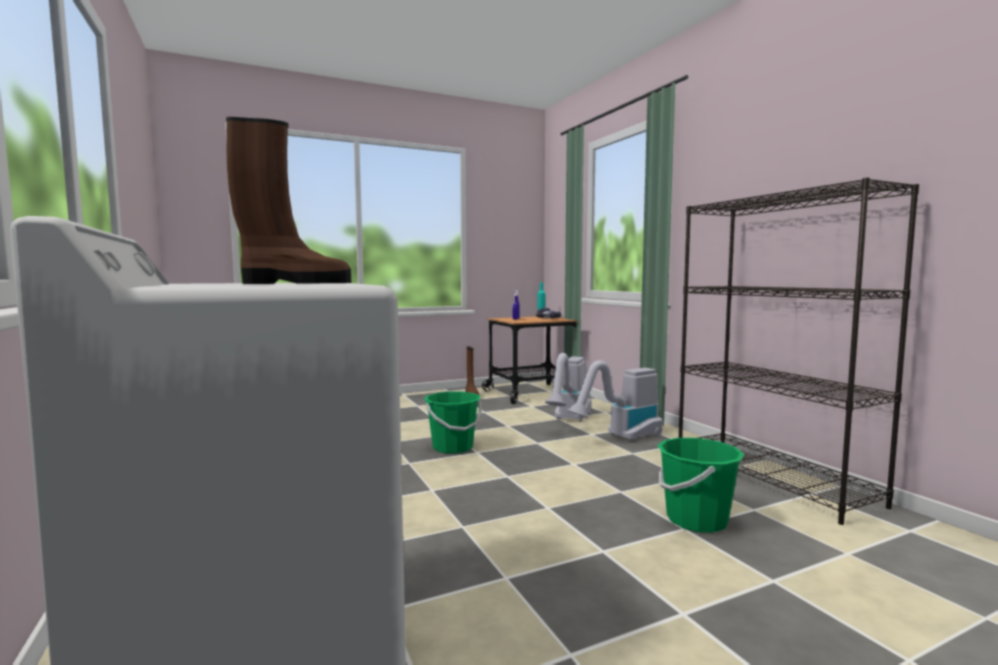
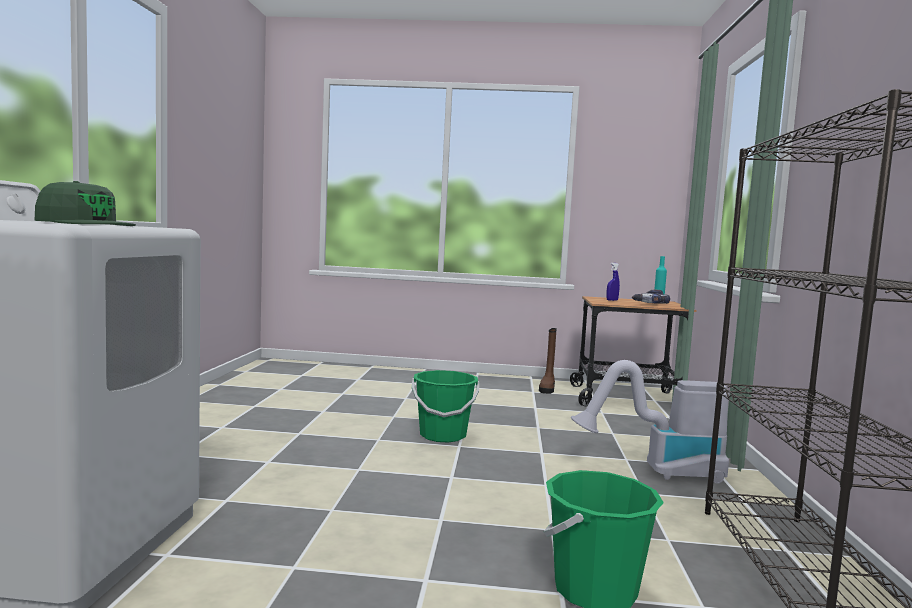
camera: 30 degrees right, 0 degrees up
brown boot [226,117,351,284] -> green cap [35,181,136,226]
vacuum cleaner [545,353,591,422] -> none

